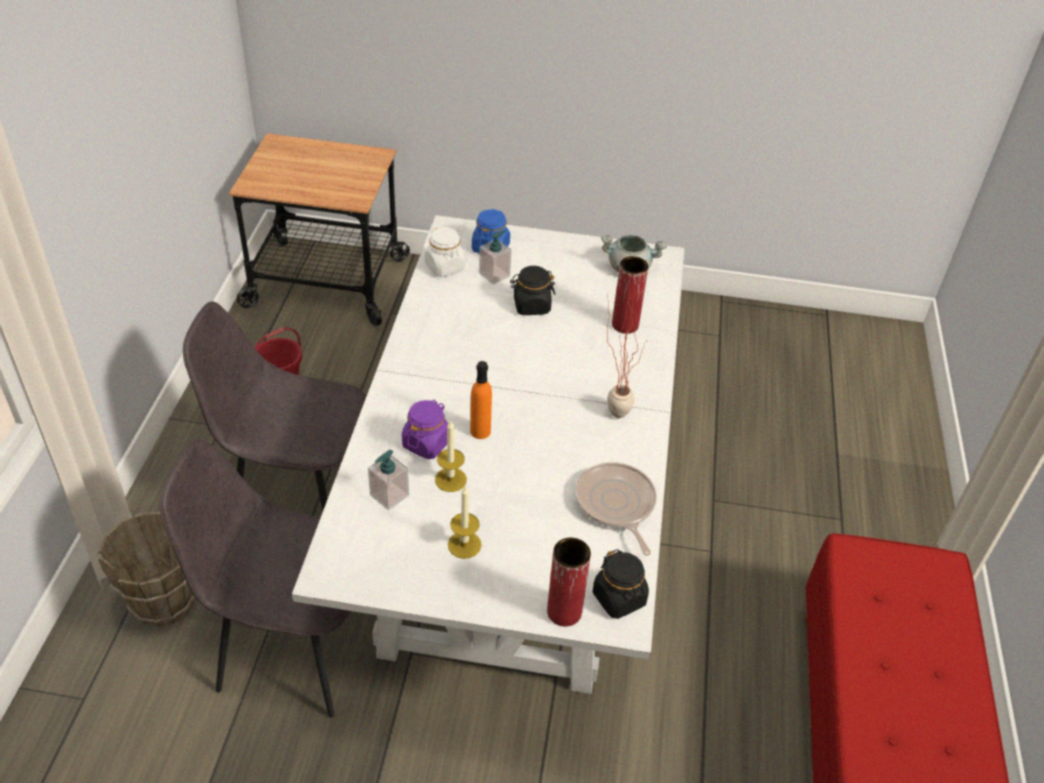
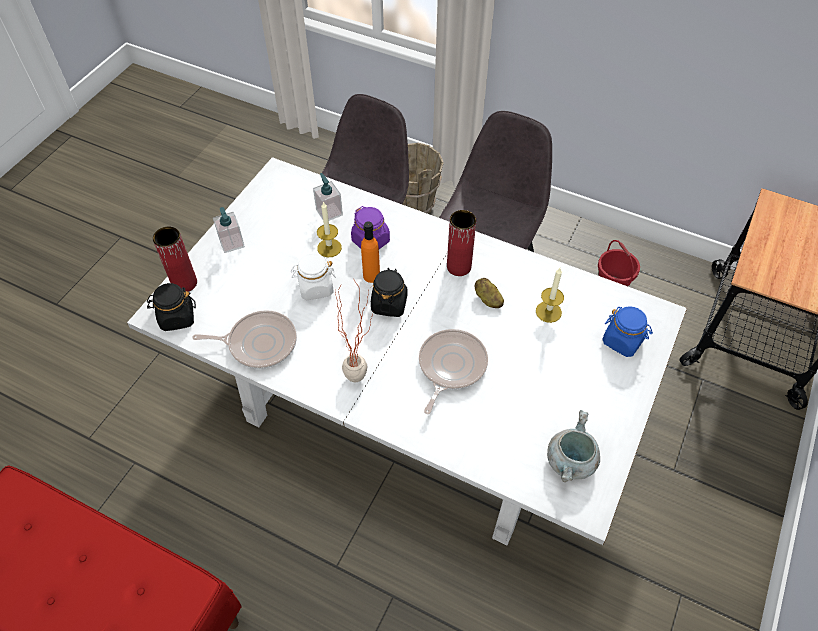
camera: 110 degrees right, 10 degrees up
white jar [425,226,465,277] -> white jar moved to [291,253,336,300]
candle [448,485,482,559] -> candle moved to [536,268,564,323]
soap dispenser [479,230,511,284] -> soap dispenser moved to [213,207,245,253]
black jar [510,266,555,315] -> black jar moved to [371,268,407,317]
red vase [612,256,648,334] -> red vase moved to [447,210,476,276]
none -> frying pan [419,329,488,414]
none -> potato [475,278,504,308]

